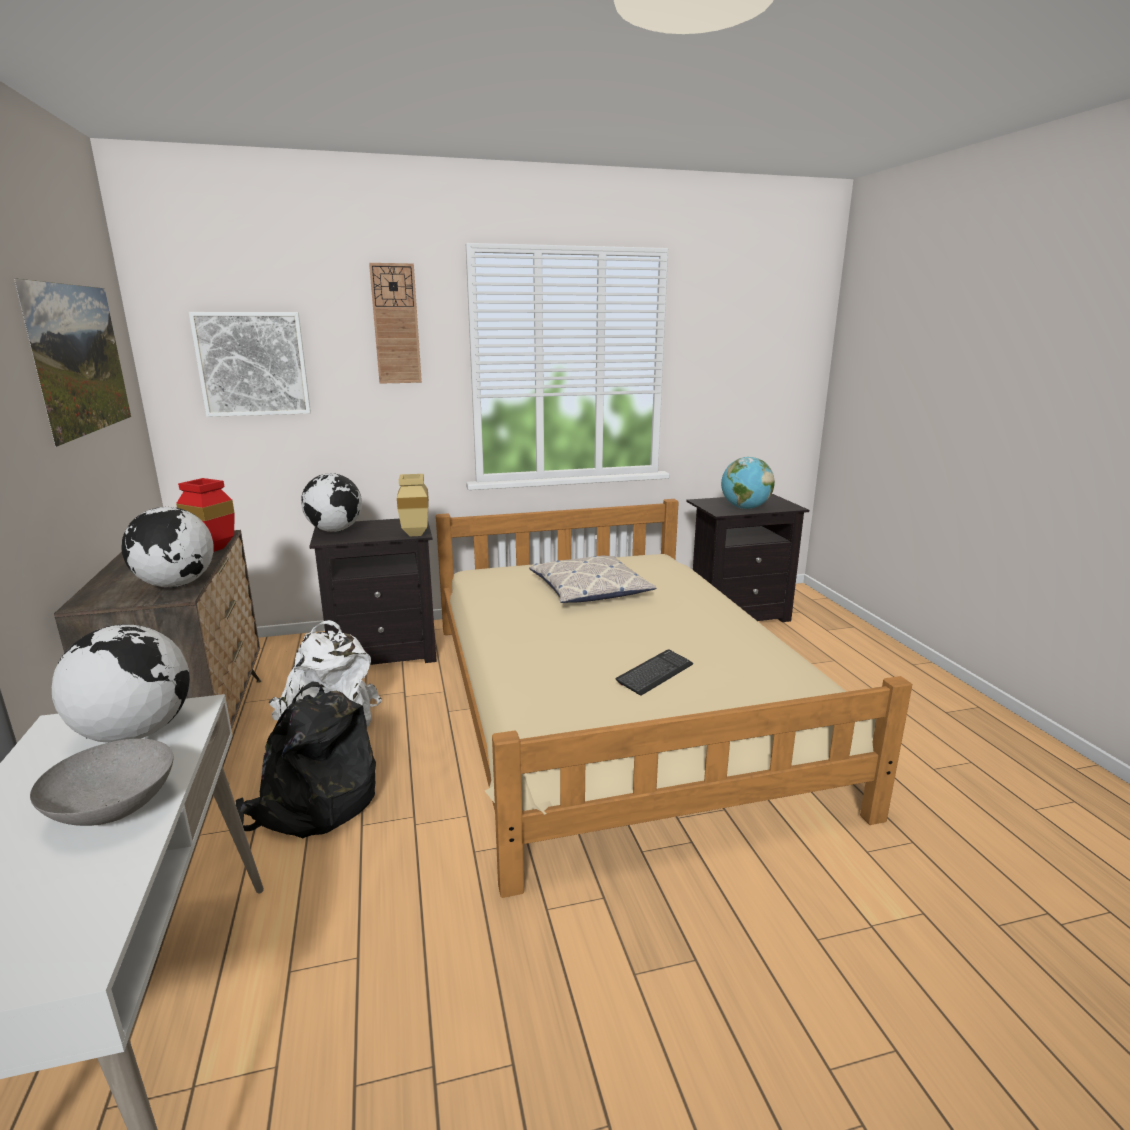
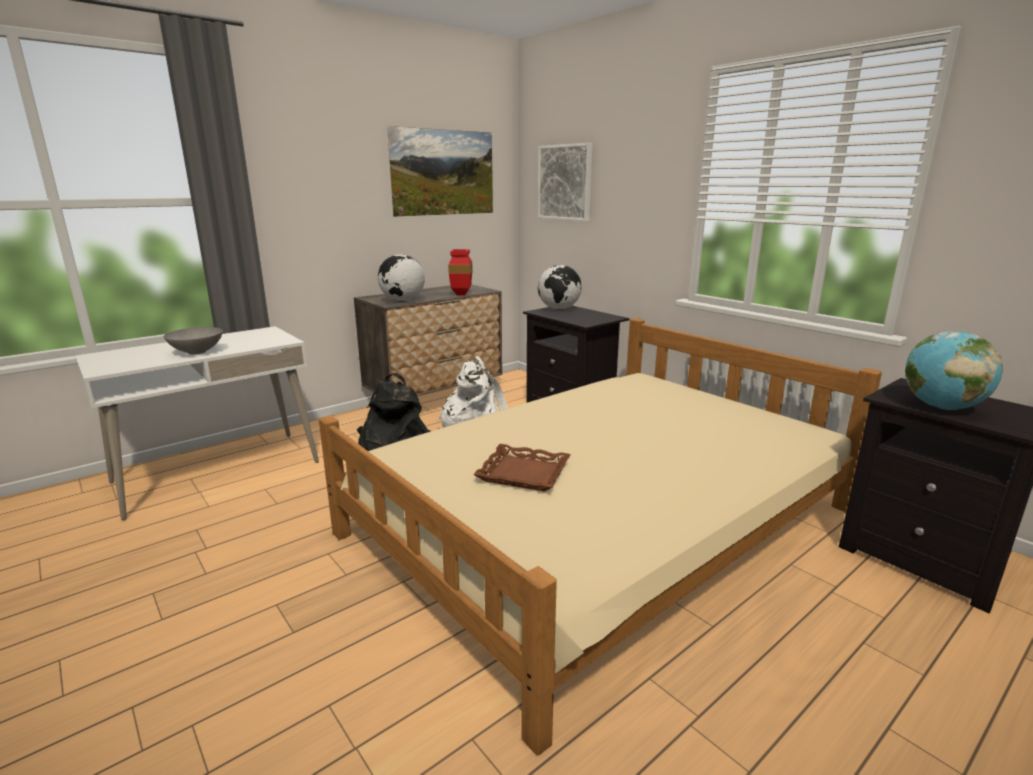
camera: 65 degrees right, 0 degrees up
globe [52,624,190,743] -> none
wall clock [369,263,422,384] -> none
beige vase [397,474,429,536] -> none
pillow [529,556,657,603] -> none
keyboard [616,649,693,696] -> brown tray [473,444,571,491]

